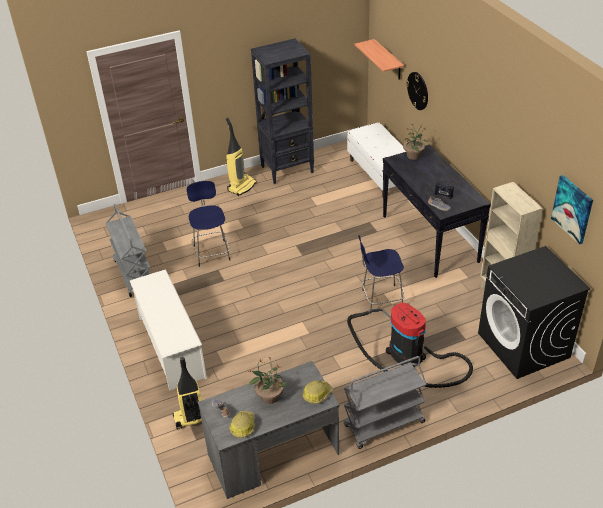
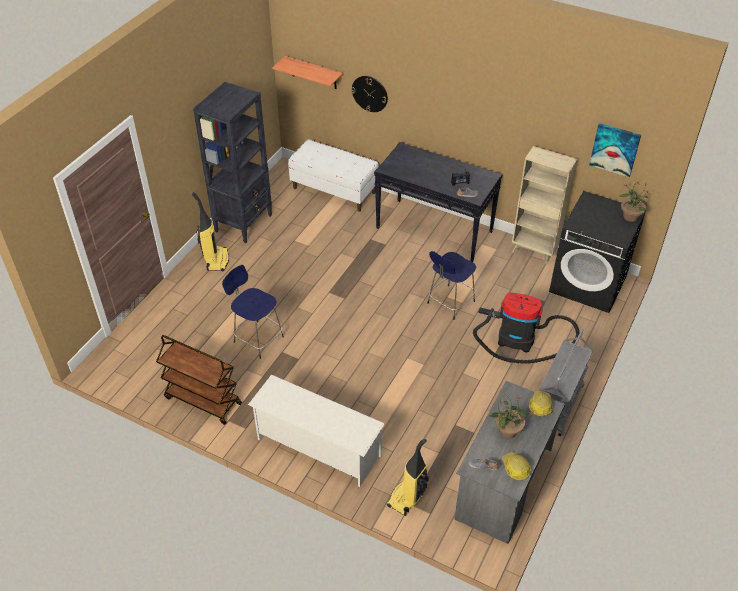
camera: 40 degrees left, 5 degrees up
grey cart [106,204,150,297] -> brown cart [156,335,242,425]
potted plant [403,123,428,160] -> potted plant moved to [619,181,650,222]

